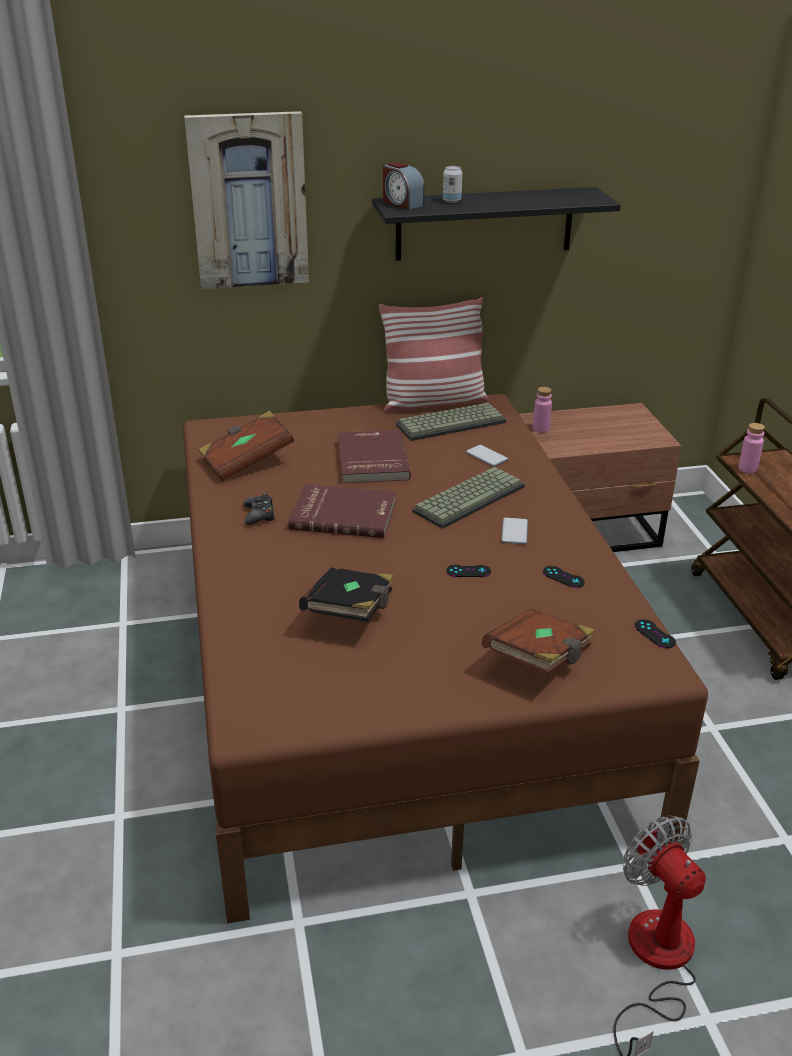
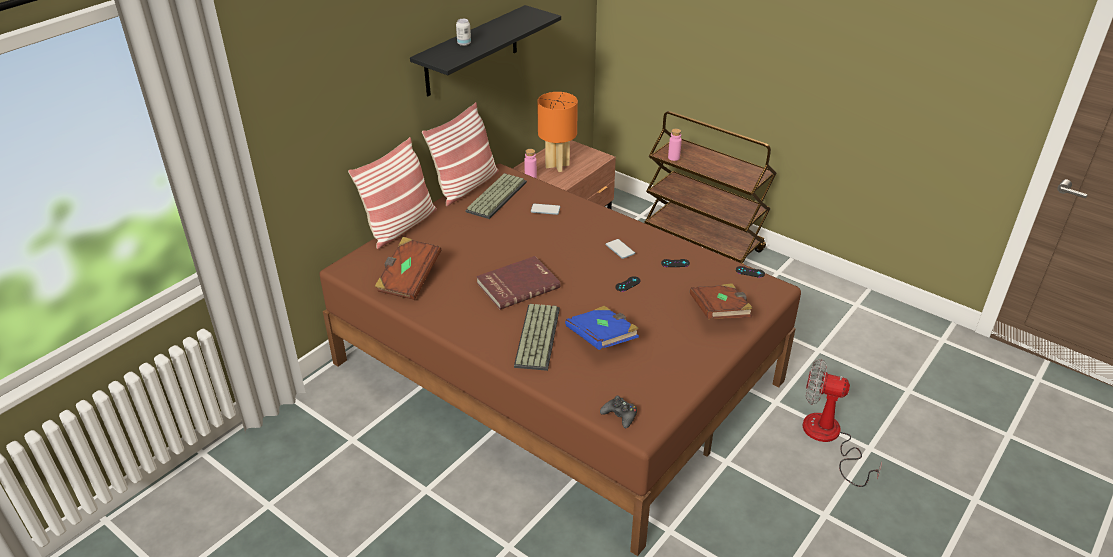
camera: 40 degrees left, 5 degrees up
picture [184,111,309,289] -> none
black game controller [243,493,275,525] -> black game controller moved to [600,396,637,428]
black book [299,567,394,622] -> blue book [565,306,639,350]
red book [338,430,411,483] -> none
alarm clock [383,162,425,210] -> none
keyboard [412,467,525,529] -> keyboard moved to [514,304,560,371]
none -> pillow [348,137,437,249]
none -> orange table lamp [537,92,578,172]

